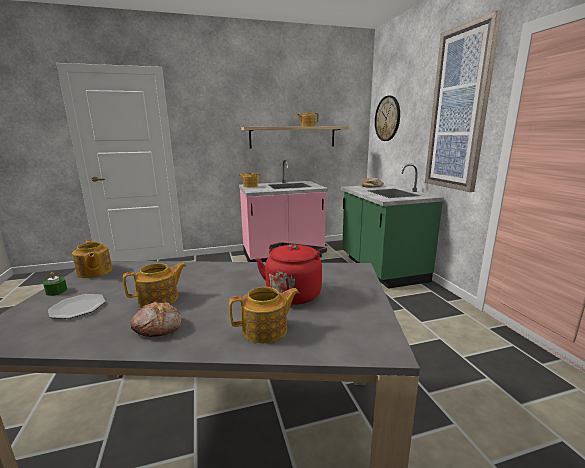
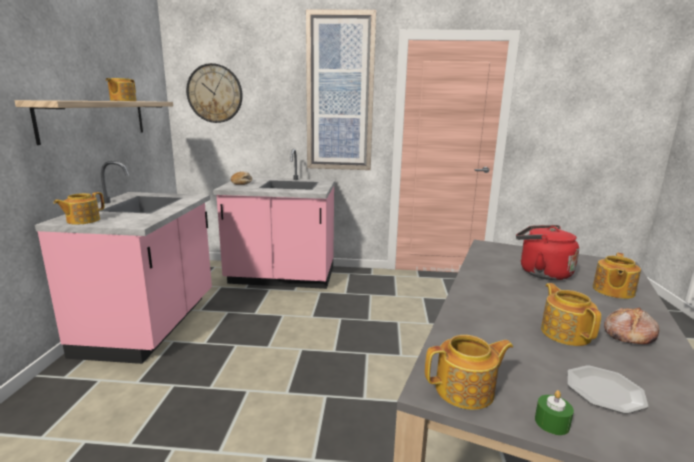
camera: 70 degrees left, 0 degrees up
teapot [229,287,299,343] -> teapot turned 150 degrees counterclockwise [593,253,641,299]
green counter [341,164,444,289] -> pink counter [213,149,335,289]

